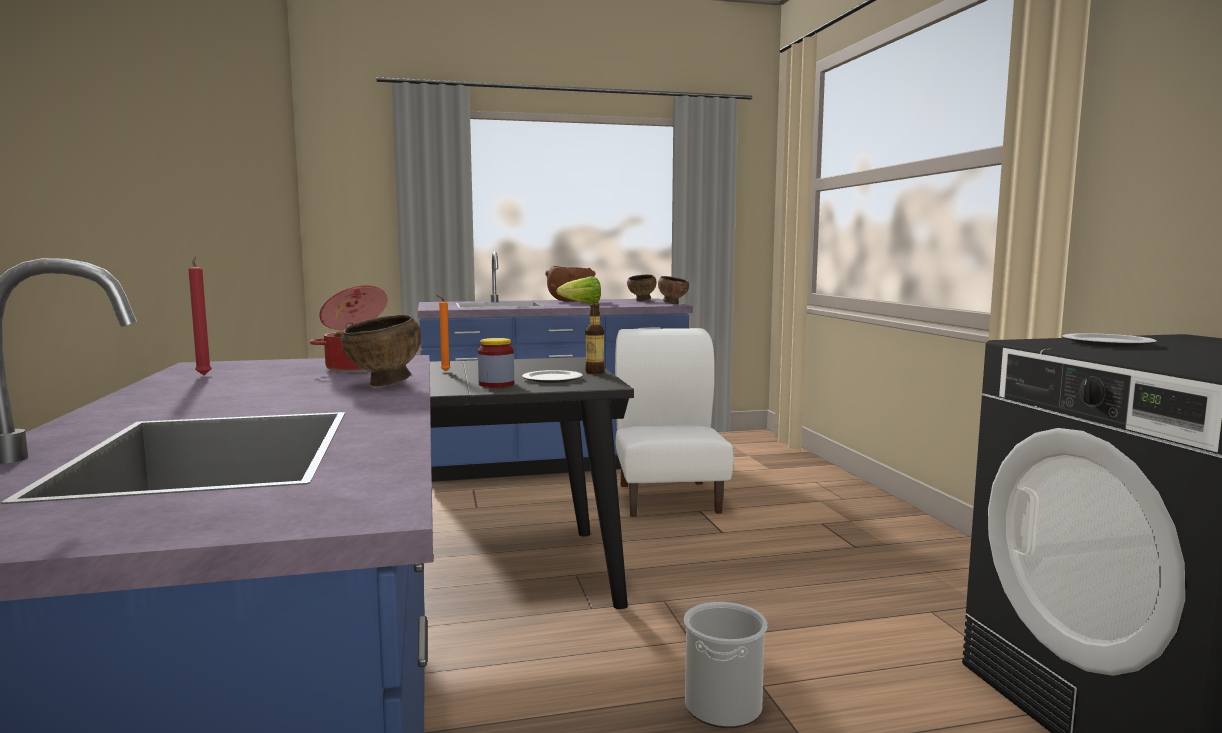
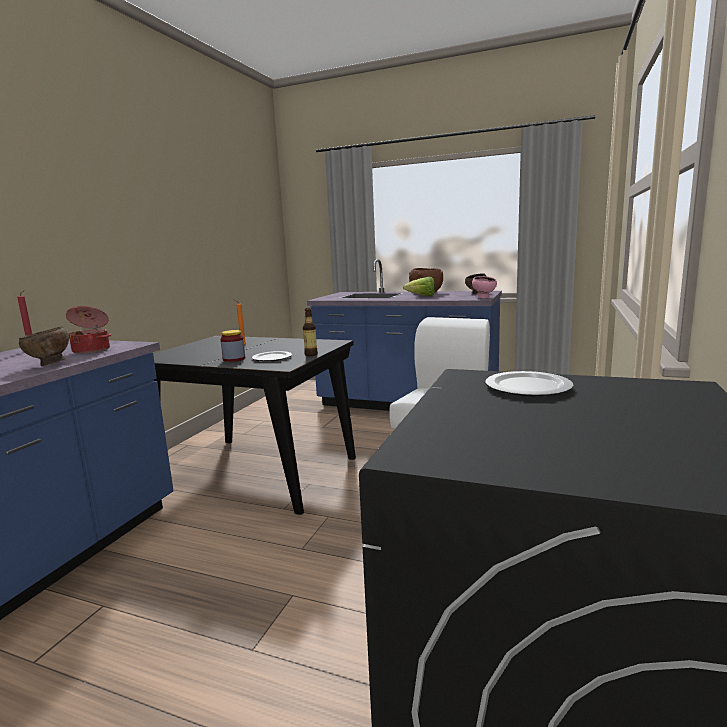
camera: 35 degrees right, 5 degrees up
brown bowl [658,276,689,304] -> pink bowl [472,276,497,298]
bucket [684,602,767,728] -> none

